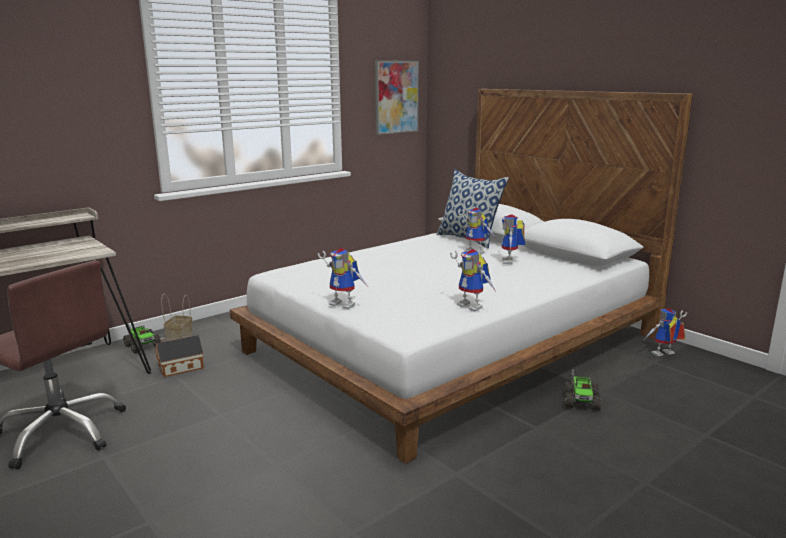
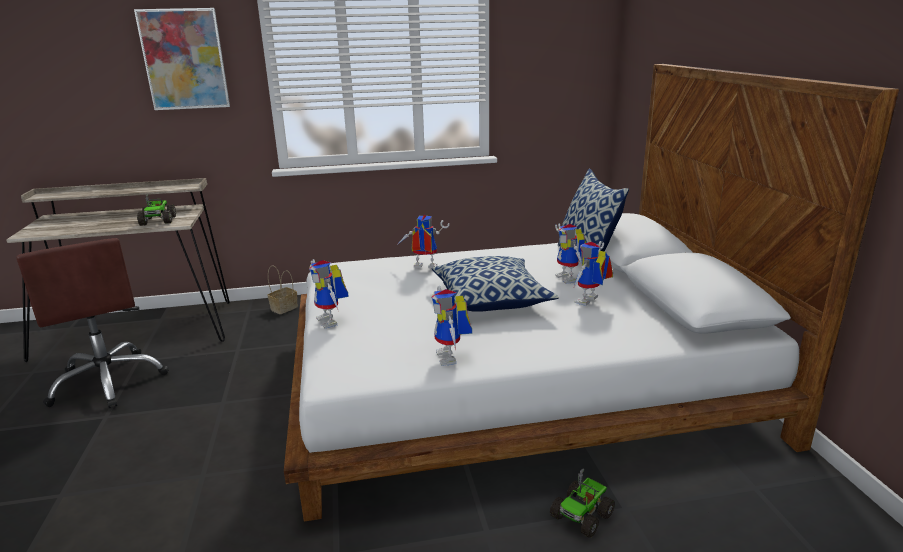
camera: 30 degrees right, 5 degrees up
toy truck [123,323,161,353] -> toy truck moved to [137,194,176,226]
toy house [155,335,204,377] -> none
picture [375,60,419,135] -> picture moved to [134,8,230,110]
toy robot [645,308,687,356] -> toy robot moved to [397,215,450,268]
none -> pillow [432,256,559,312]

